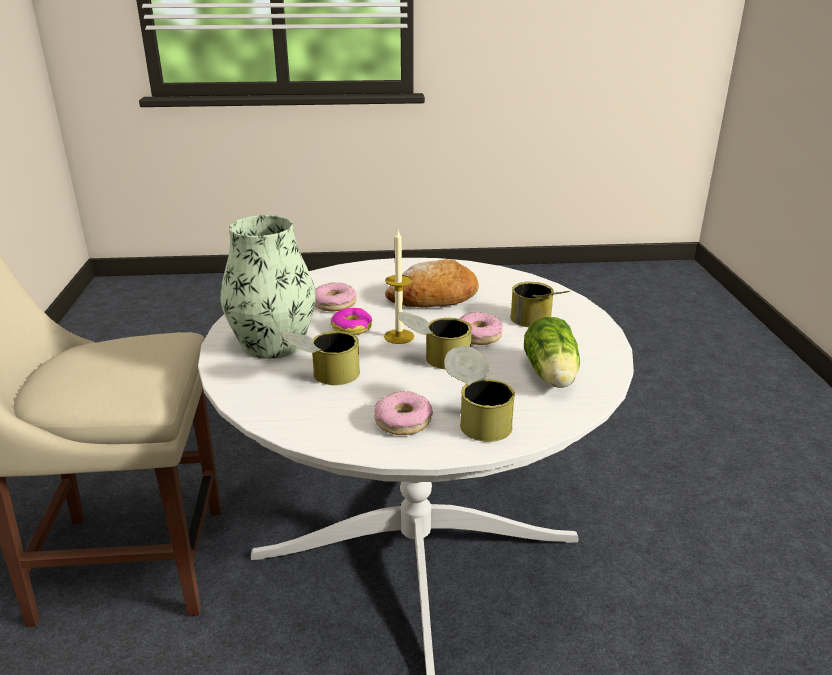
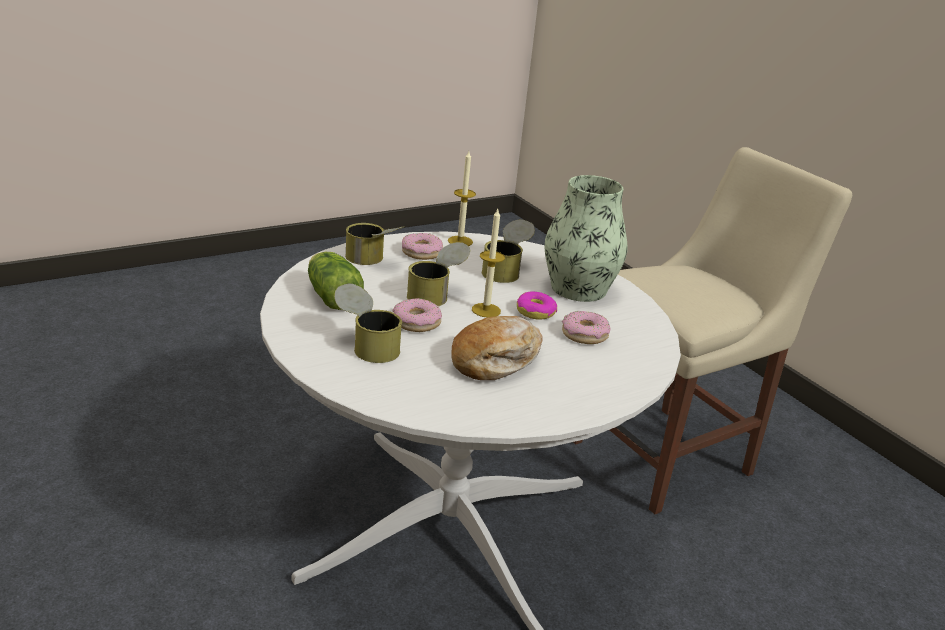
camera: 150 degrees right, 0 degrees up
none -> candle [448,151,476,246]

